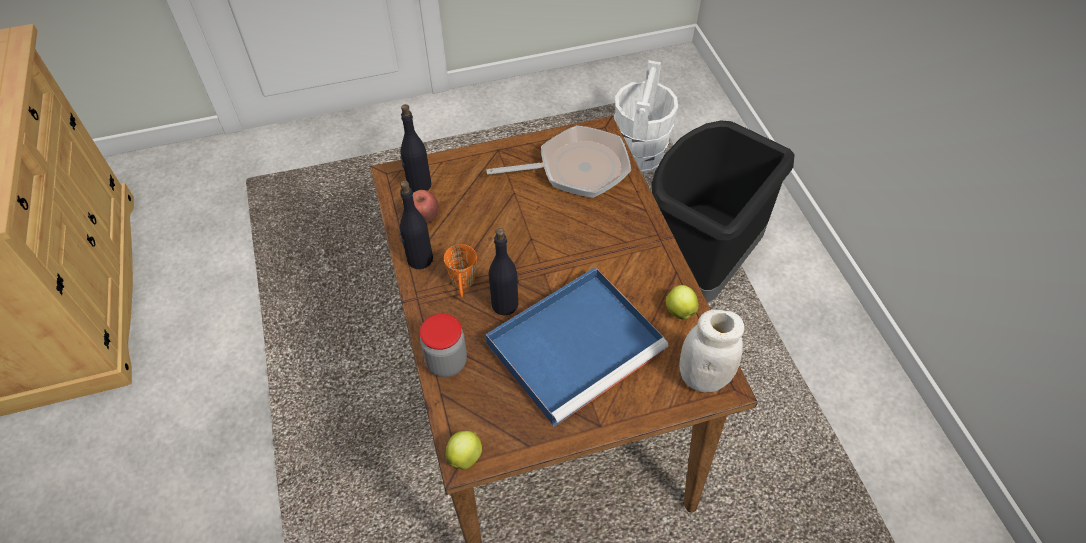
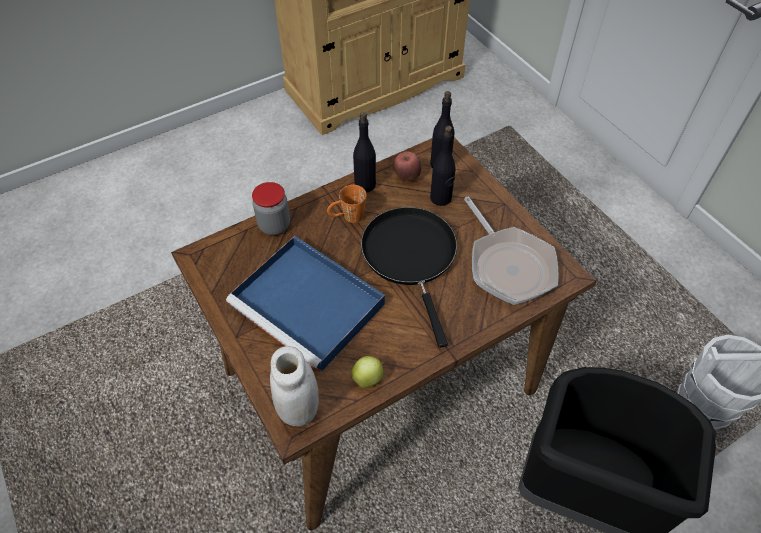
camera: 75 degrees right, 0 degrees up
apple [446,431,482,470] -> none
black bottle [489,228,518,315] -> black bottle moved to [430,126,455,206]
none -> black frying pan [361,207,457,348]

